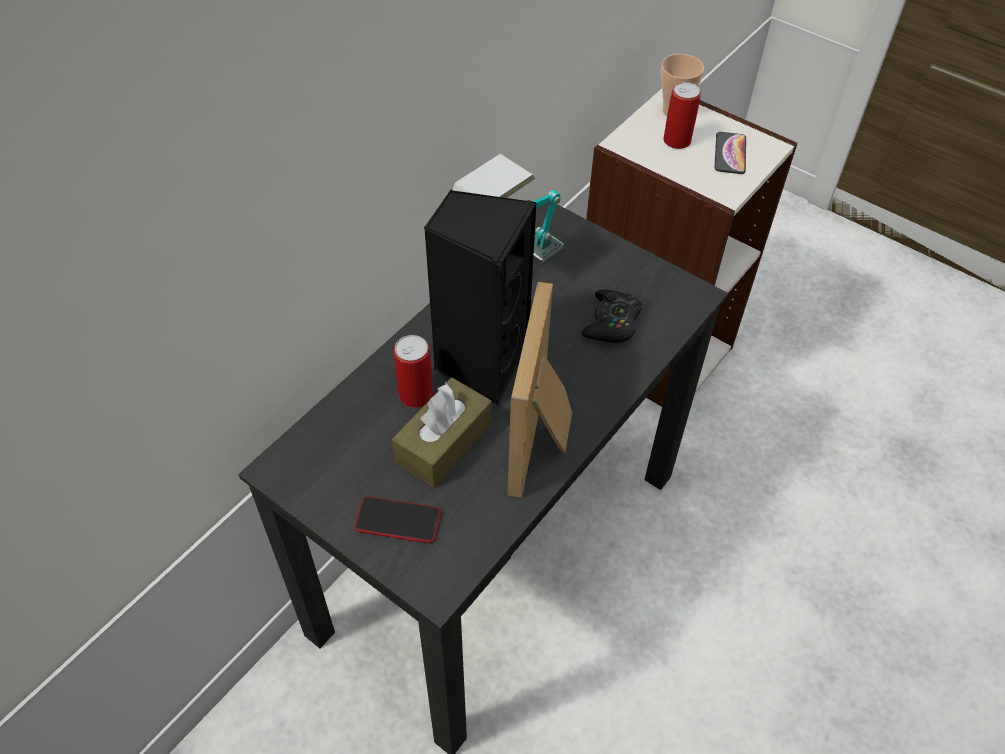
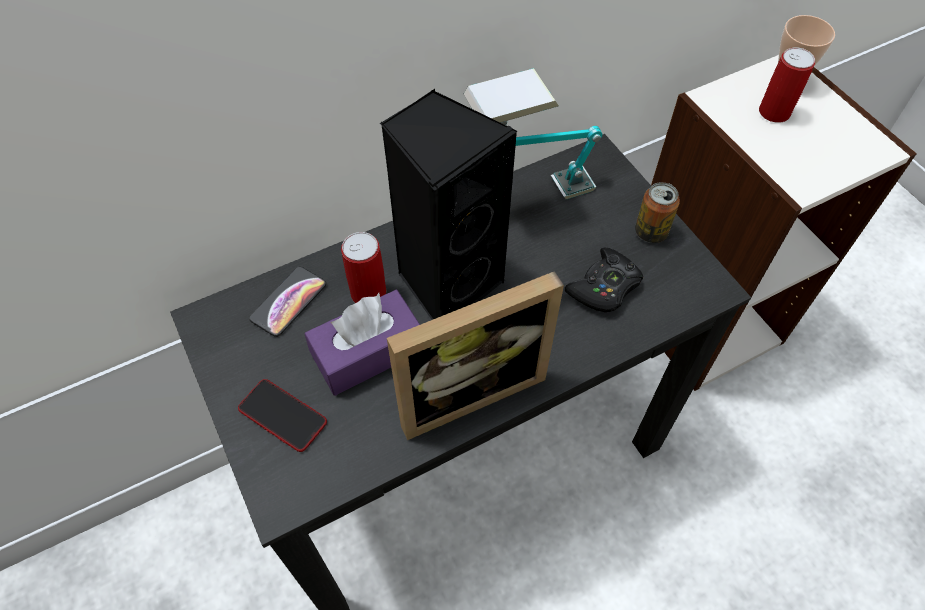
camera: 25 degrees right, 5 degrees up
brown tissue box [392,378,492,488] -> purple tissue box [305,290,420,396]
picture frame [508,282,572,498] -> picture frame turned 150 degrees counterclockwise [387,271,564,440]
phone [715,132,746,174] -> phone moved to [249,267,326,337]
none -> can [635,182,680,243]

